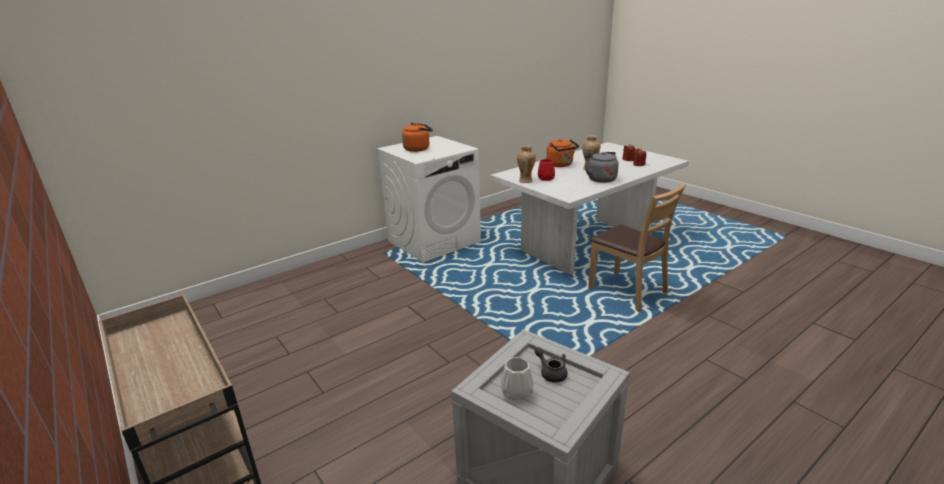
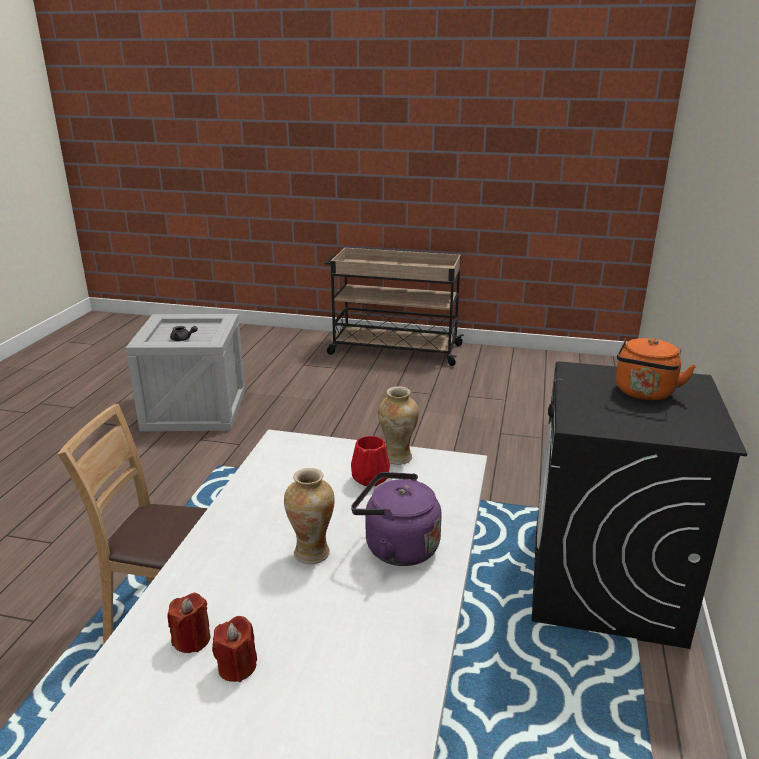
camera: 140 degrees right, 0 degrees up
white washing machine [377,136,481,263] -> black washing machine [532,361,747,649]
white vase [501,357,533,400] -> none
orange kettle [546,139,579,167] -> purple kettle [351,472,442,566]
grey kettle [584,152,619,183] -> none

